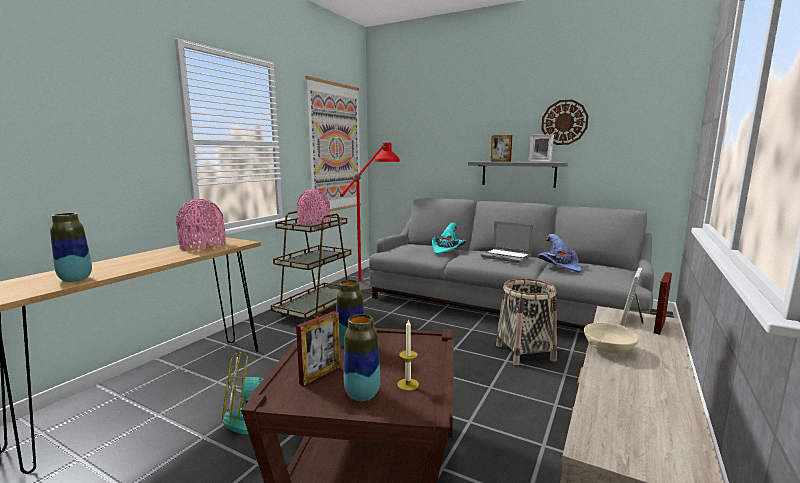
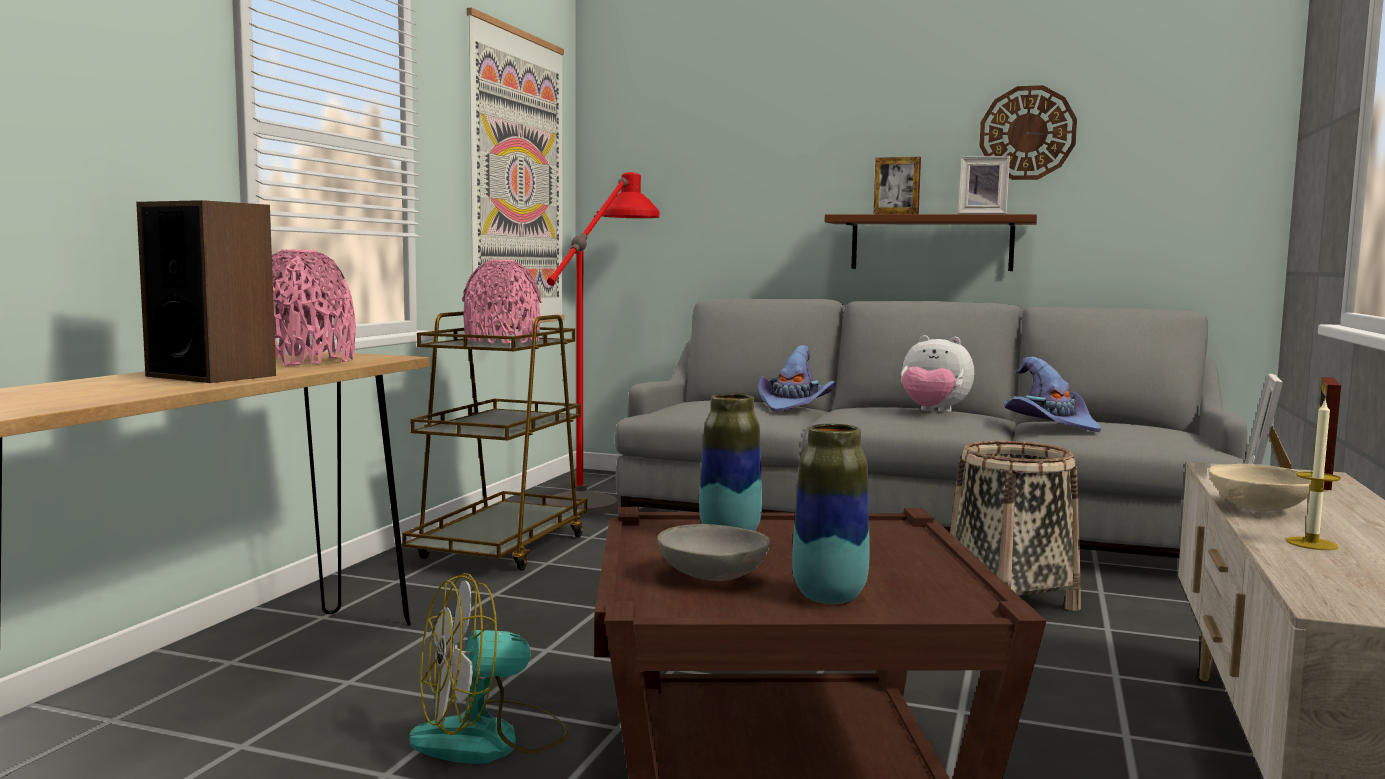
camera: 10 degrees left, 5 degrees down
vase [50,213,92,282] -> none
picture frame [296,311,341,386] -> grey bowl [657,524,770,581]
candle [397,319,419,391] -> candle moved to [1286,398,1341,550]
turquoise hat [432,223,466,254] -> purple hat [758,345,836,412]
grey shelf [468,161,568,188] -> brown shelf [825,214,1037,271]
laptop [481,221,533,263] -> plush toy [901,335,974,413]
none -> speaker [136,200,276,383]

